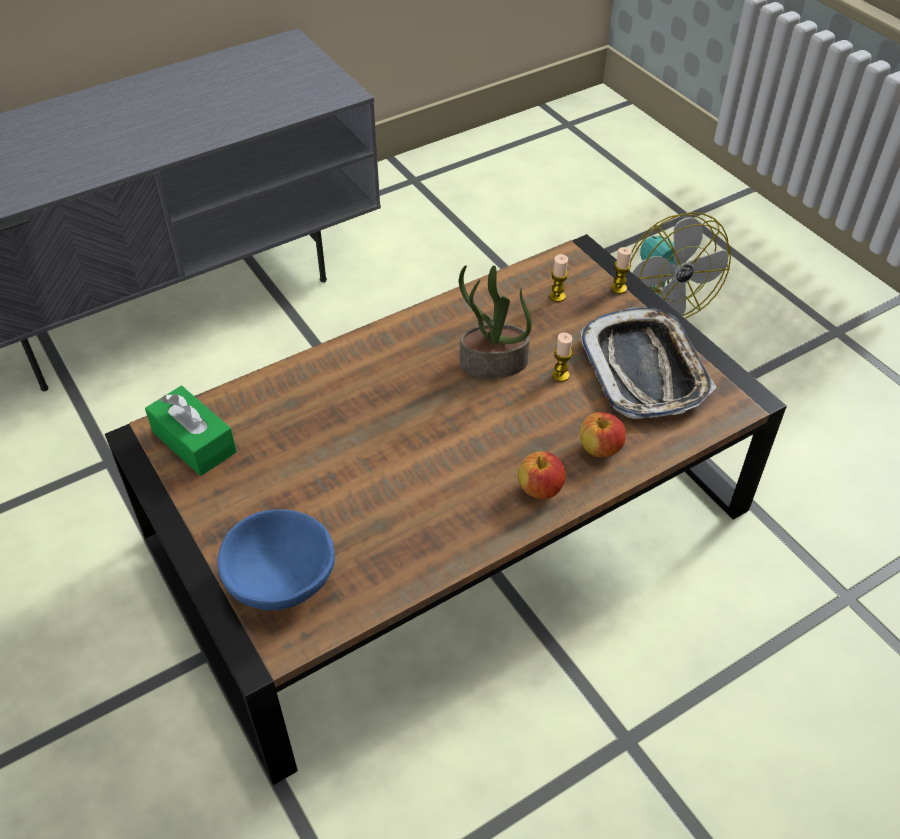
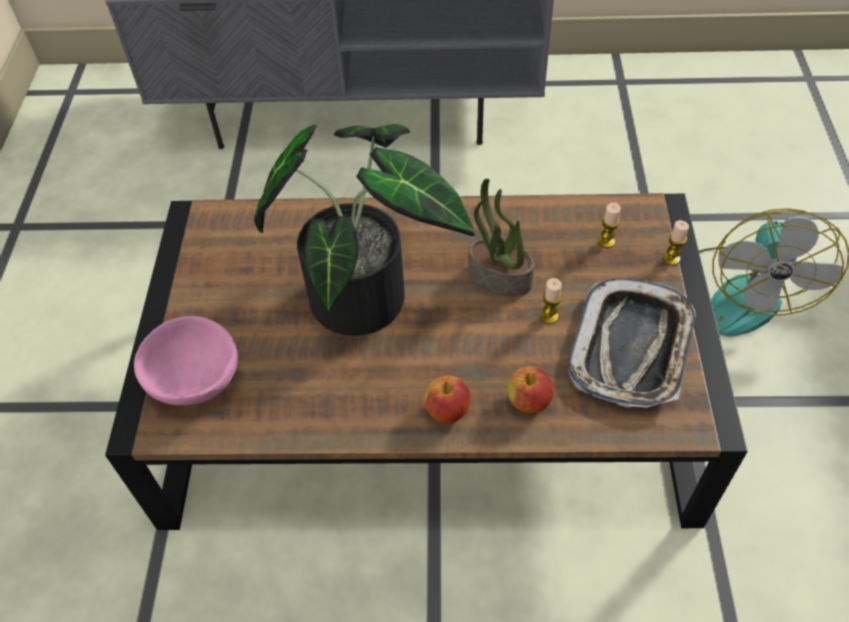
camera: 35 degrees right, 5 degrees up
green tissue box [145,386,237,476] -> none
blue bowl [217,510,335,611] -> pink bowl [134,316,238,405]
none -> potted plant [254,124,475,336]

